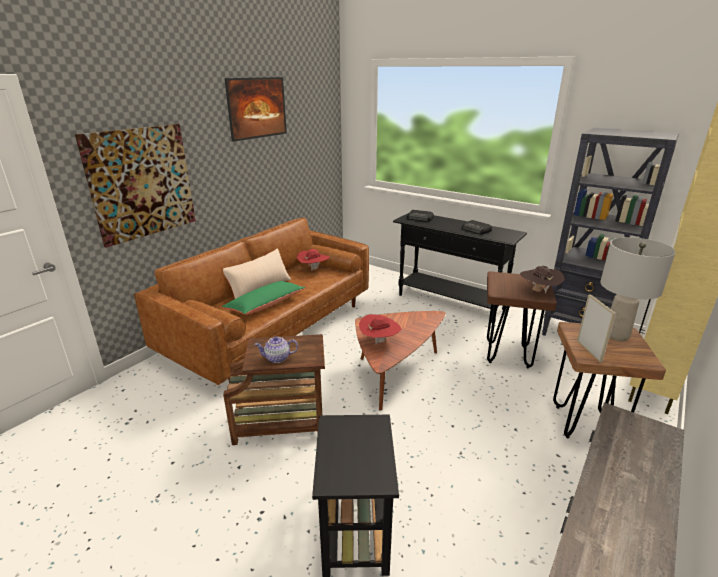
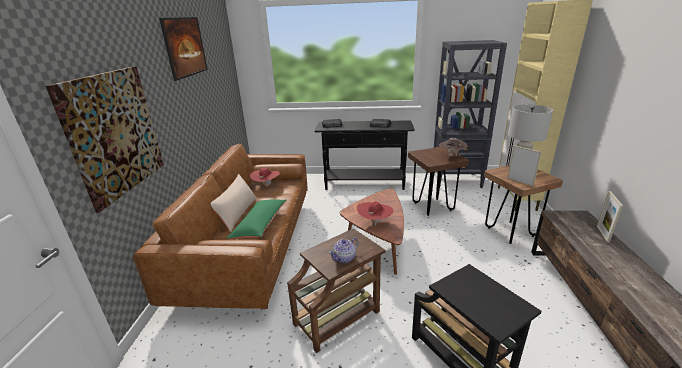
camera: 30 degrees left, 0 degrees up
none -> picture frame [597,191,623,243]

